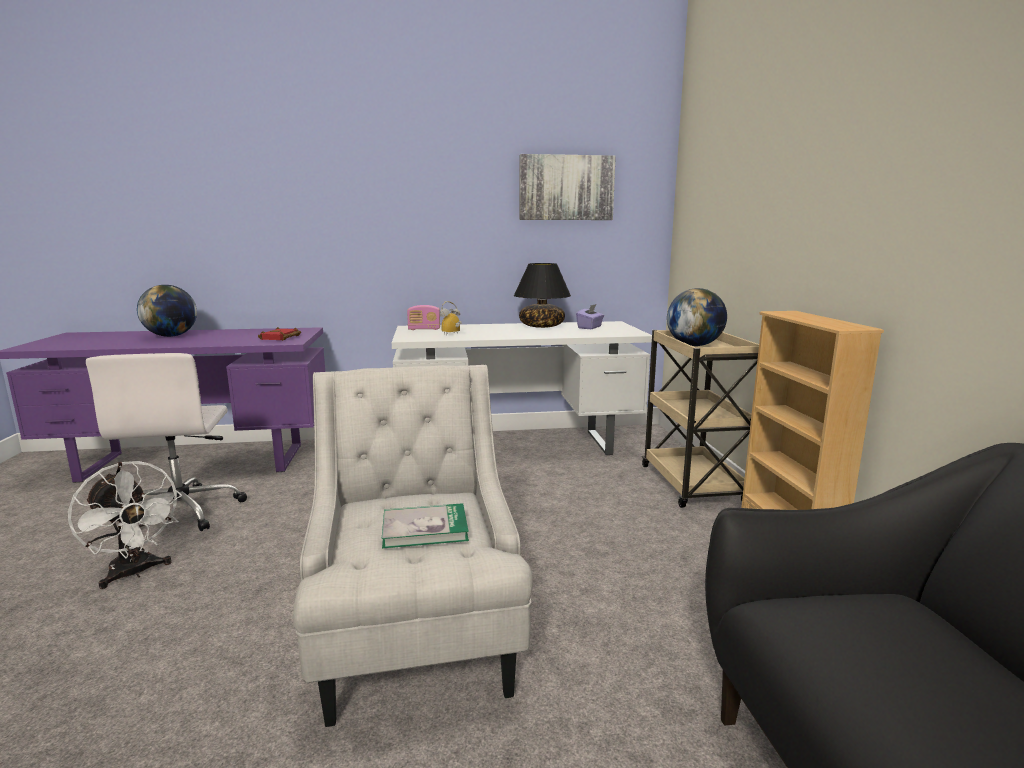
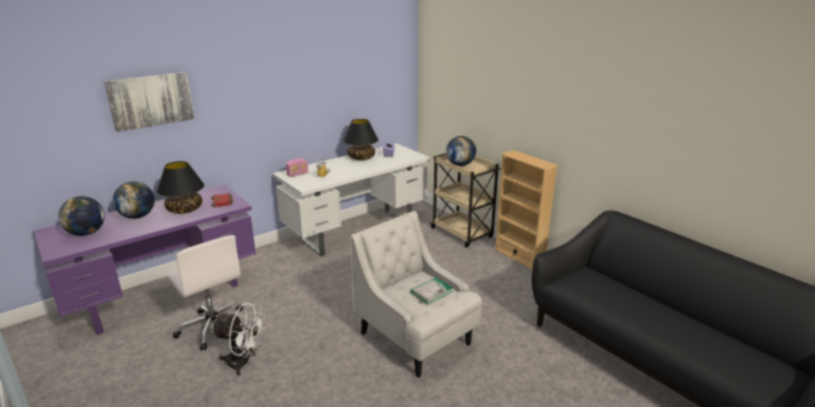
camera: 30 degrees left, 10 degrees up
picture [519,154,616,220] -> picture moved to [104,72,194,132]
none -> globe [58,196,105,236]
none -> black table lamp [157,161,204,214]

